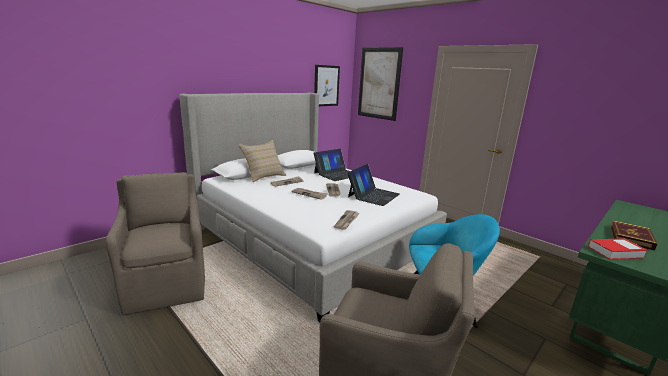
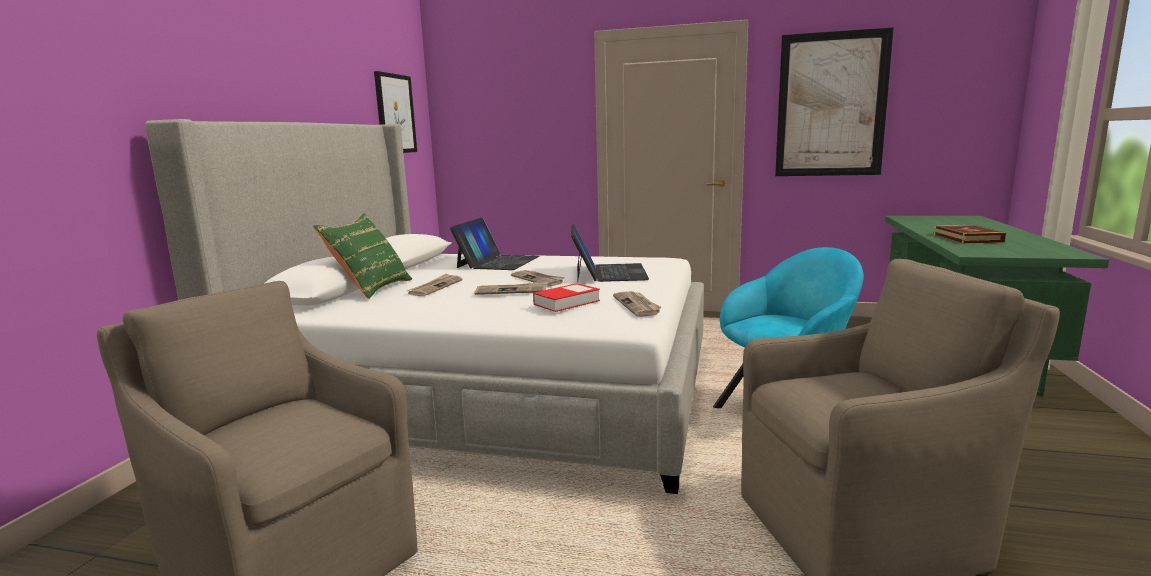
camera: 30 degrees left, 5 degrees down
beige pillow [239,140,286,182] -> green pillow [313,213,412,299]
picture [358,47,403,121] -> picture moved to [775,27,894,176]
book [588,239,648,259] -> book moved to [533,283,600,312]

